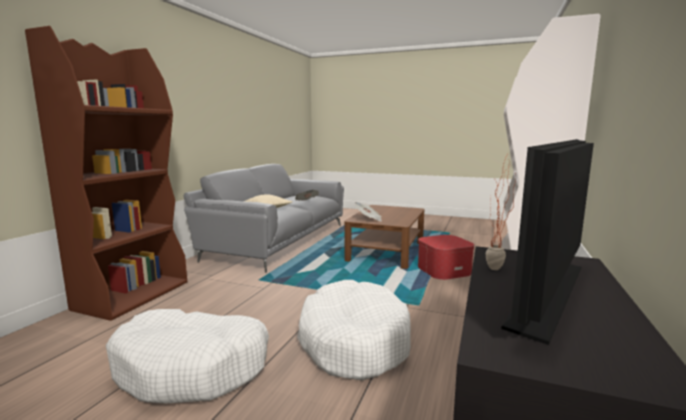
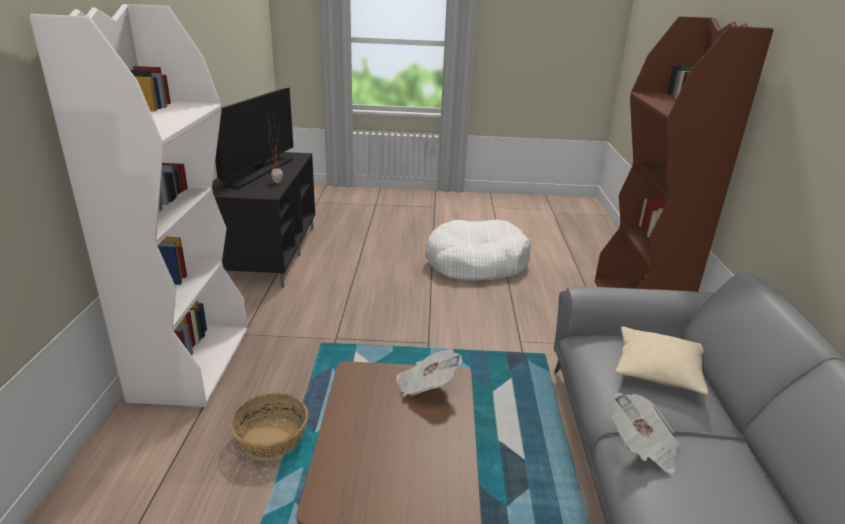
camera: 160 degrees right, 15 degrees up
white dog bed [297,280,411,381] -> none
ottoman [418,235,474,280] -> basket [230,393,308,459]

